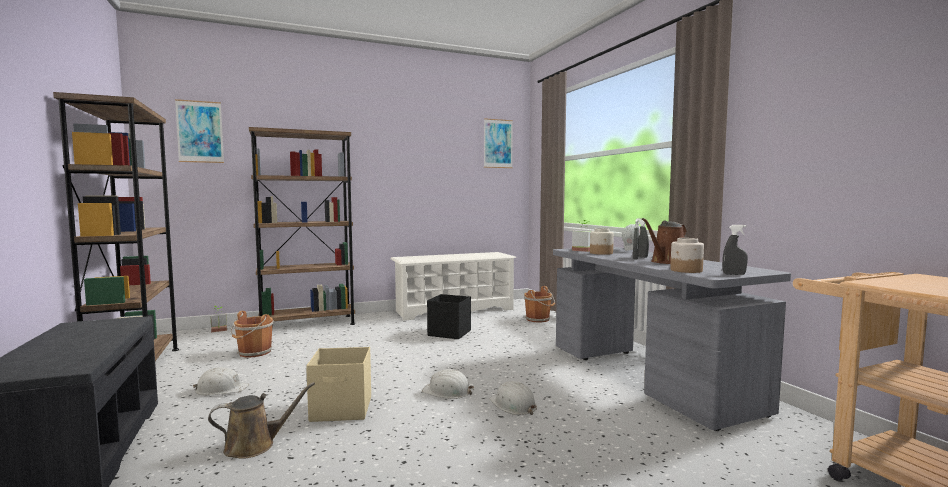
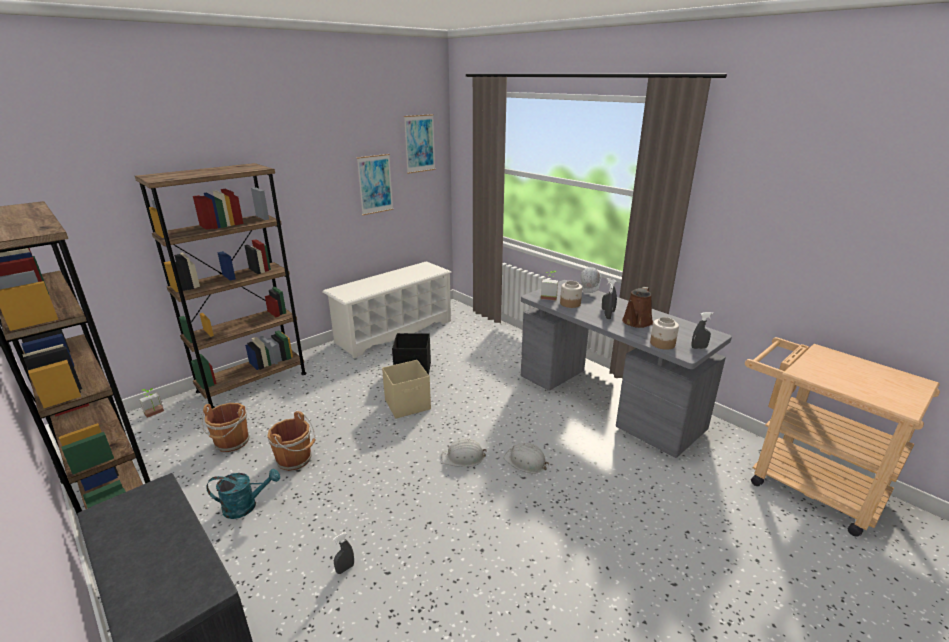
camera: 20 degrees left, 20 degrees up
picture [175,99,224,163] -> picture moved to [357,154,393,215]
white hard hat [193,367,249,395] -> turquoise watering can [206,469,280,519]
brown watering can [208,382,315,459] -> grey spray bottle [332,532,354,574]
beige storage box [306,347,371,422] -> beige storage box moved to [382,360,431,418]
brown bucket [524,286,555,323] -> brown bucket moved to [268,411,316,471]

